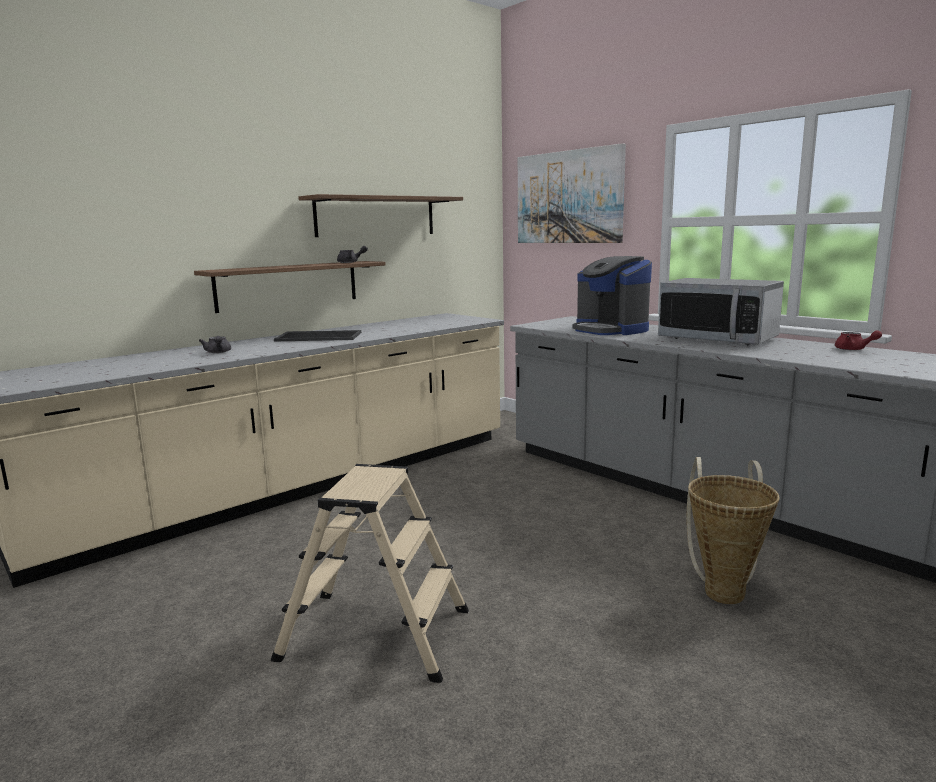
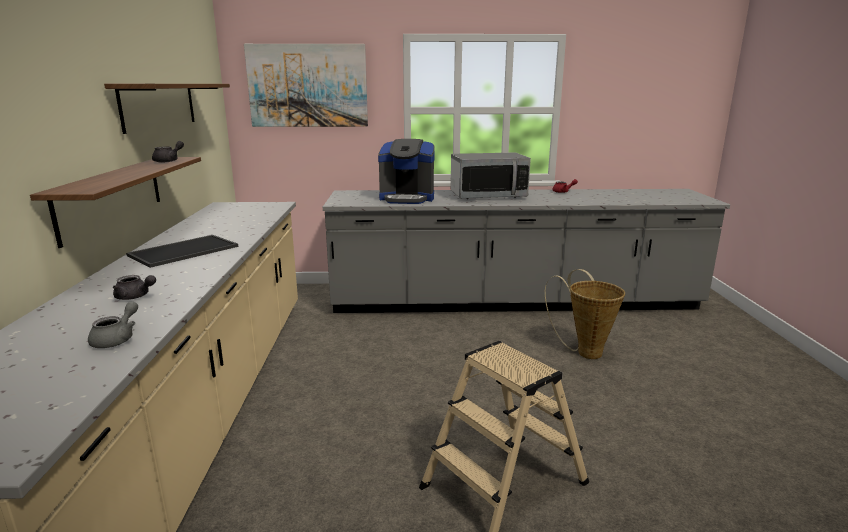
camera: 50 degrees left, 5 degrees up
none -> grey teapot [88,301,138,348]

